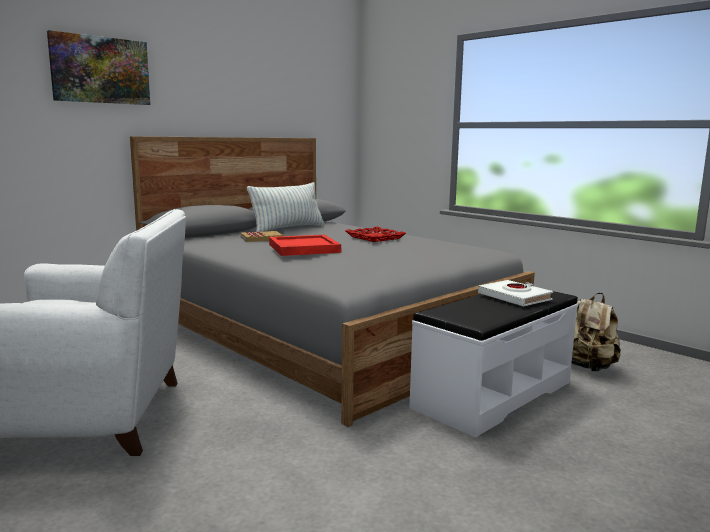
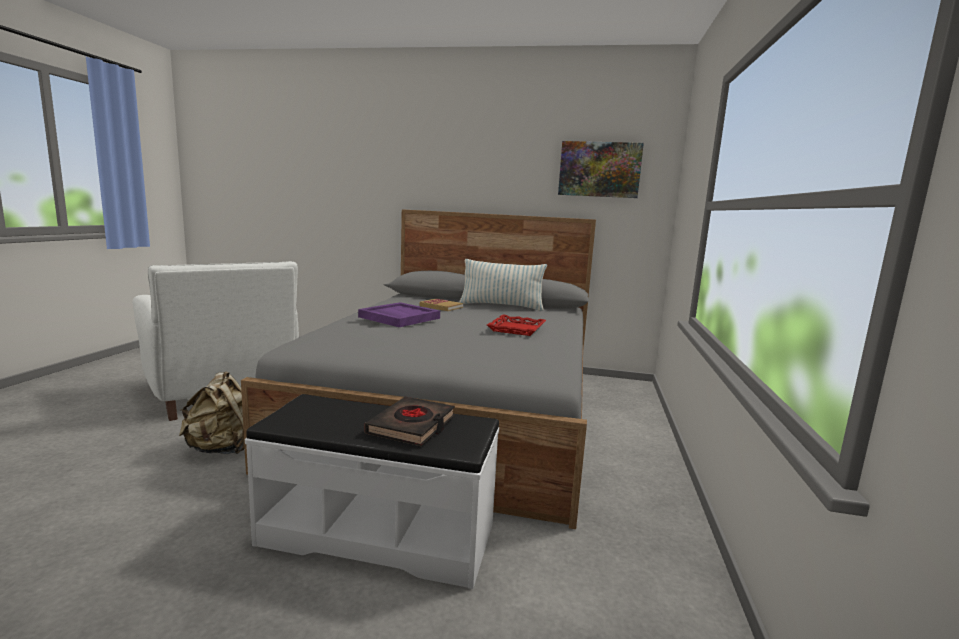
camera: 55 degrees right, 0 degrees up
picture [47,30,150,105] -> picture moved to [558,141,644,198]
red tray [269,235,341,256] -> purple tray [358,302,440,327]
white book [478,280,553,306] -> black book [365,397,455,446]
beige backpack [572,293,621,371] -> beige backpack moved to [179,371,245,454]

